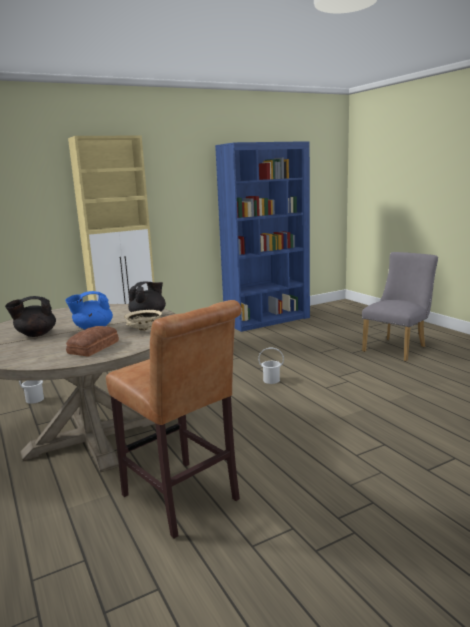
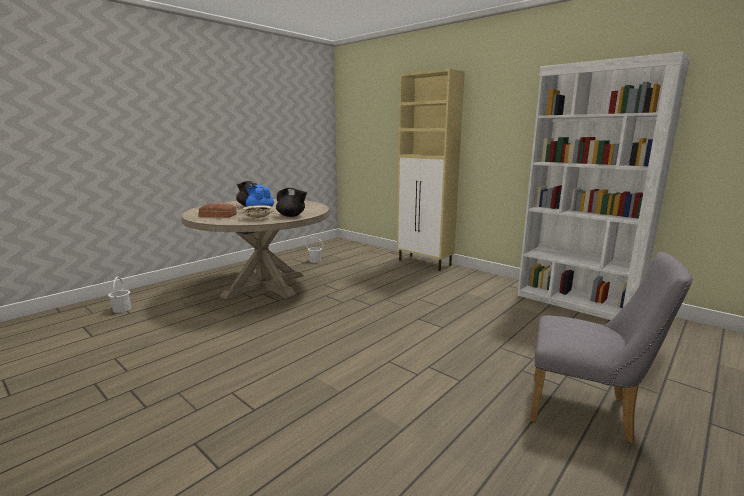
camera: 70 degrees right, 0 degrees up
brown stool [106,300,241,539] -> none
blue bookcase [215,141,310,332] -> white bookcase [517,52,690,320]
white bucket [258,348,284,384] -> white bucket moved to [108,277,131,313]

